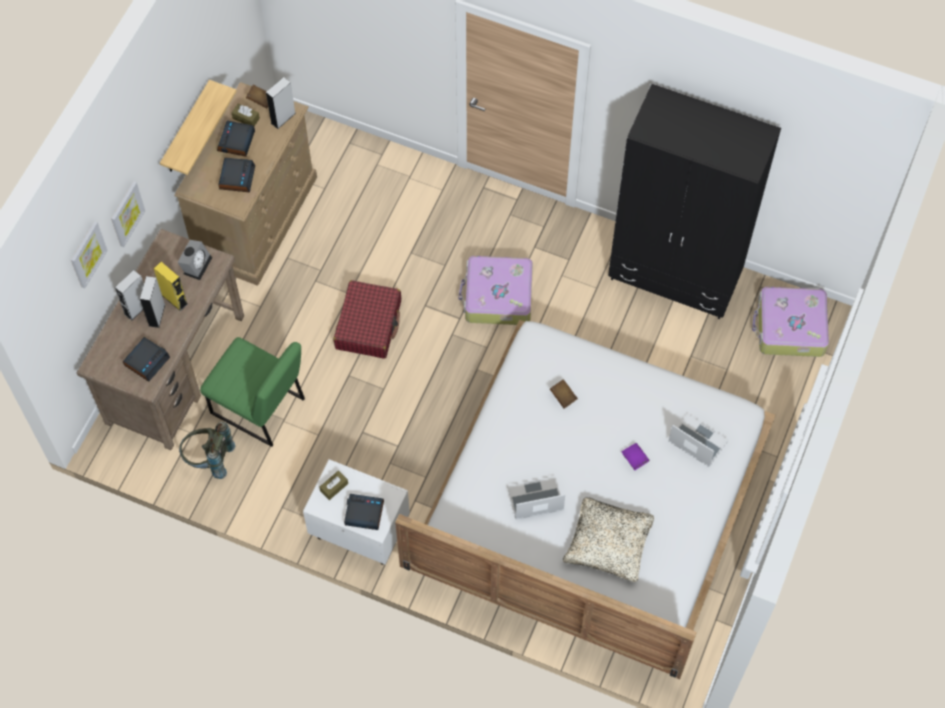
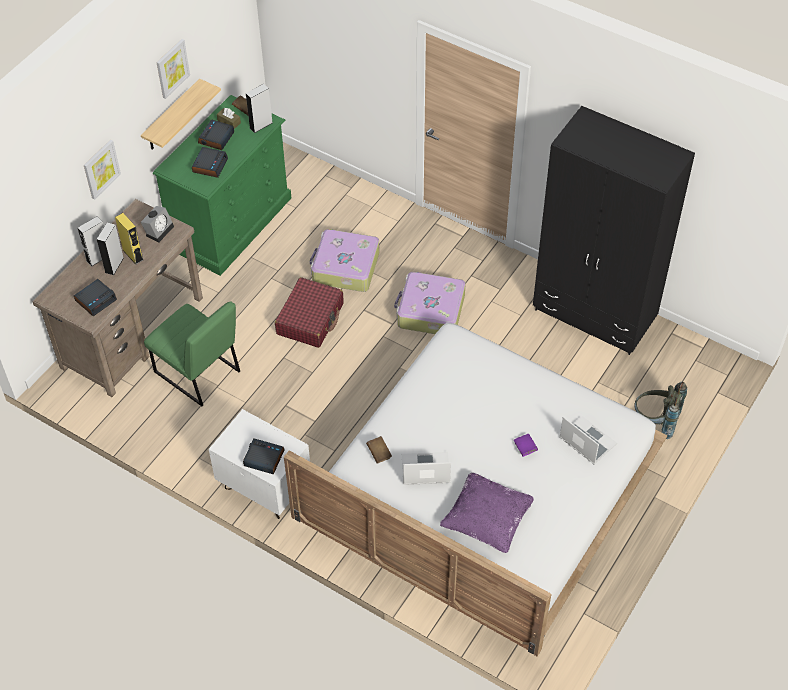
camera: 10 degrees right, 10 degrees down
picture [71,221,108,289] -> picture moved to [156,39,190,99]
beige dresser [174,82,317,286] -> green dresser [153,95,291,276]
grey backpack [179,422,235,479] -> grey backpack moved to [634,382,687,439]
brown tissue box [319,470,348,500] -> none
brown book [550,379,578,409] -> brown book moved to [366,436,392,464]
beige pillow [563,497,654,582] -> purple pillow [440,473,534,553]
suitcase [752,287,829,357] -> suitcase moved to [310,229,379,292]

